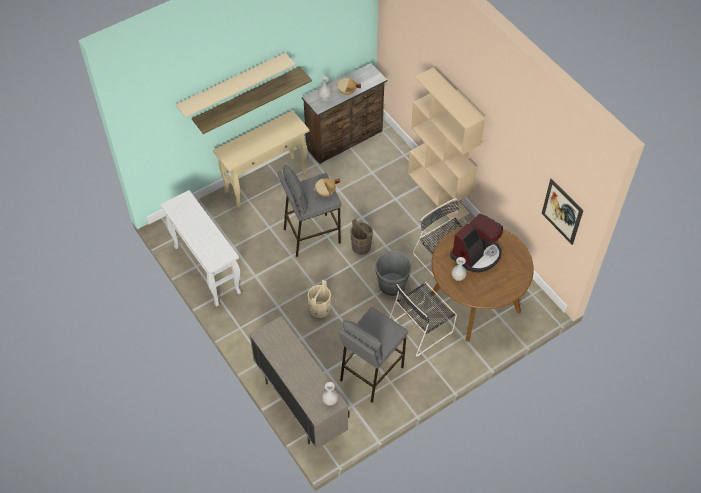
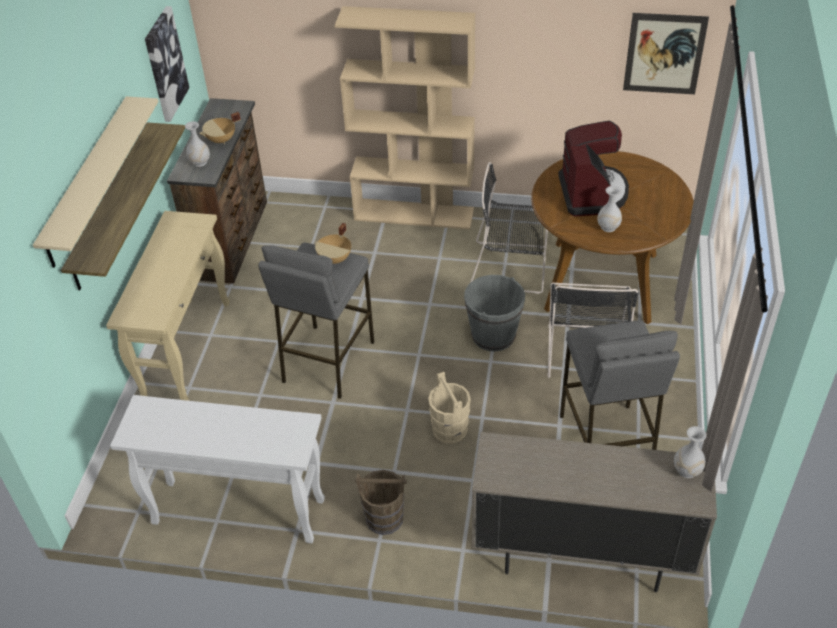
camera: 45 degrees left, 10 degrees down
brown bucket [350,218,373,255] -> brown bucket moved to [355,470,407,535]
none -> picture [145,6,189,122]

